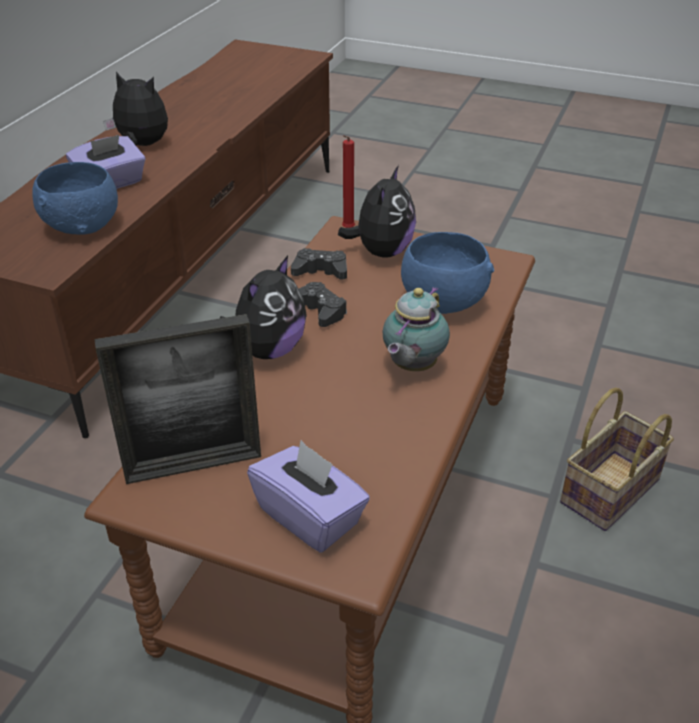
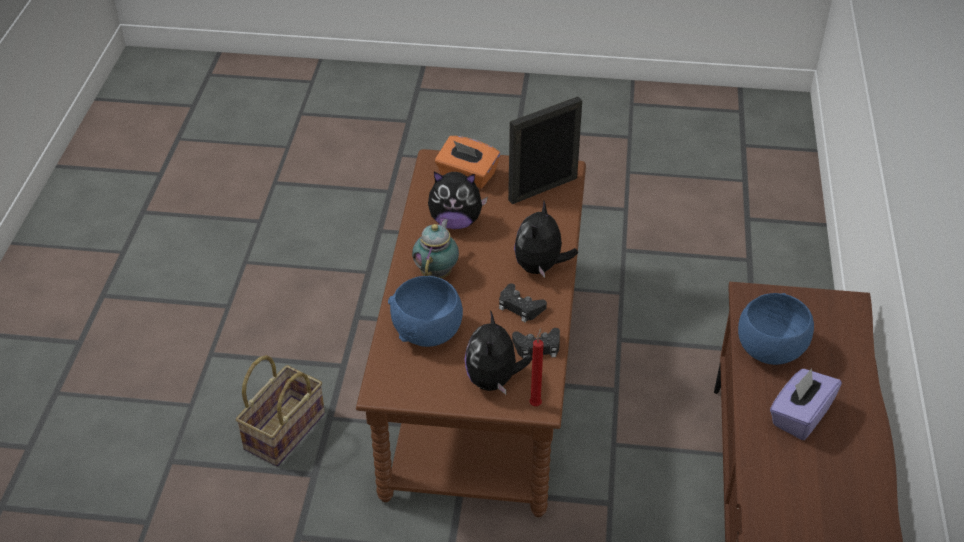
camera: 165 degrees right, 5 degrees up
plush toy [103,72,168,146] -> plush toy moved to [428,172,488,229]
purple tissue box [247,440,370,553] -> orange tissue box [435,136,500,189]

